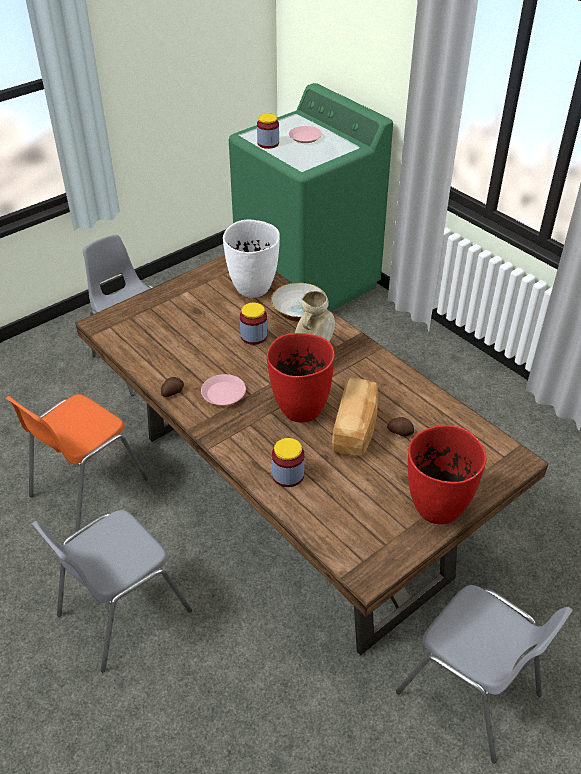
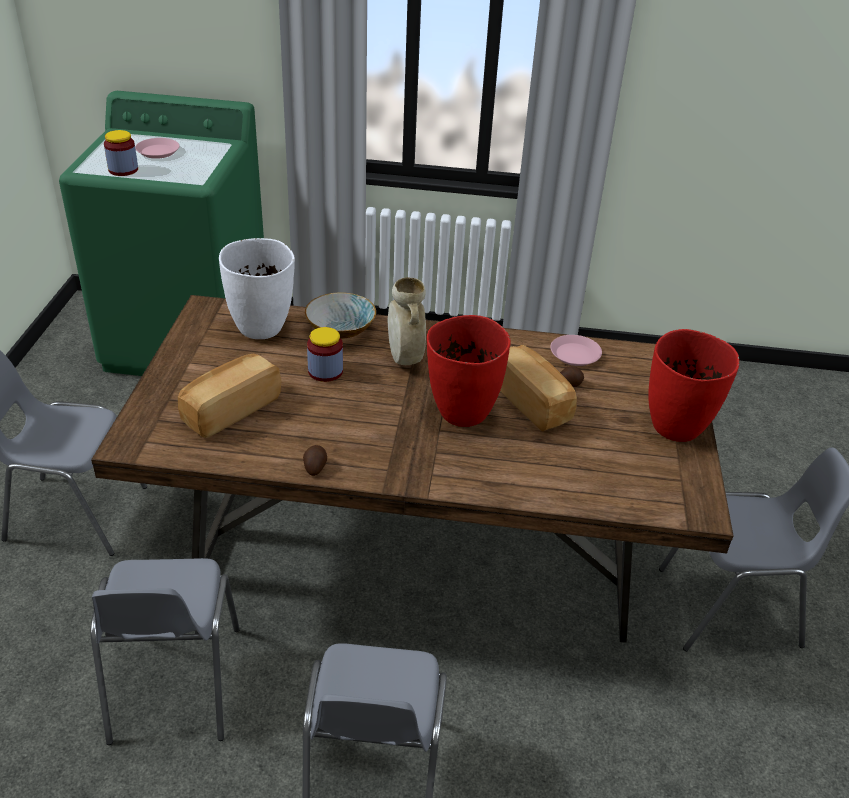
camera: 45 degrees left, 5 degrees down
orange chair [6,394,148,532] -> grey chair [91,558,240,745]
pink plate [201,374,246,405] -> pink plate moved to [550,335,602,366]
jar [272,438,305,487] -> none
none -> bread [178,354,281,438]

